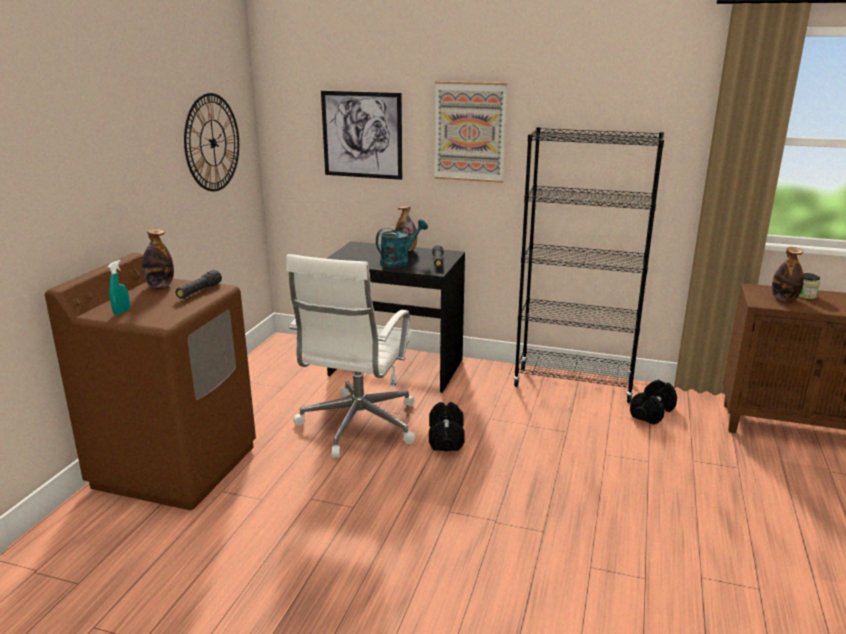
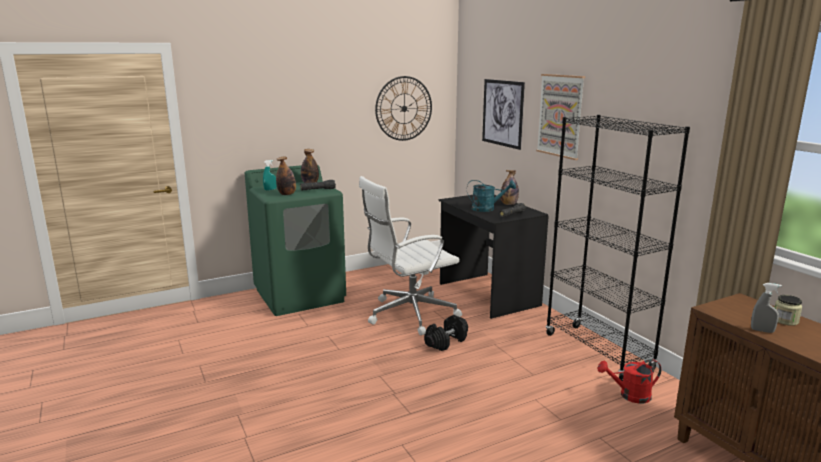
camera: 45 degrees right, 5 degrees down
brown washing machine [45,253,256,510] -> green washing machine [245,165,346,316]
black dumbbell [630,380,677,425] -> red watering can [598,359,661,404]
bottle [772,247,804,301] -> bottle moved to [276,157,296,195]
none -> grey spray bottle [751,283,782,333]

